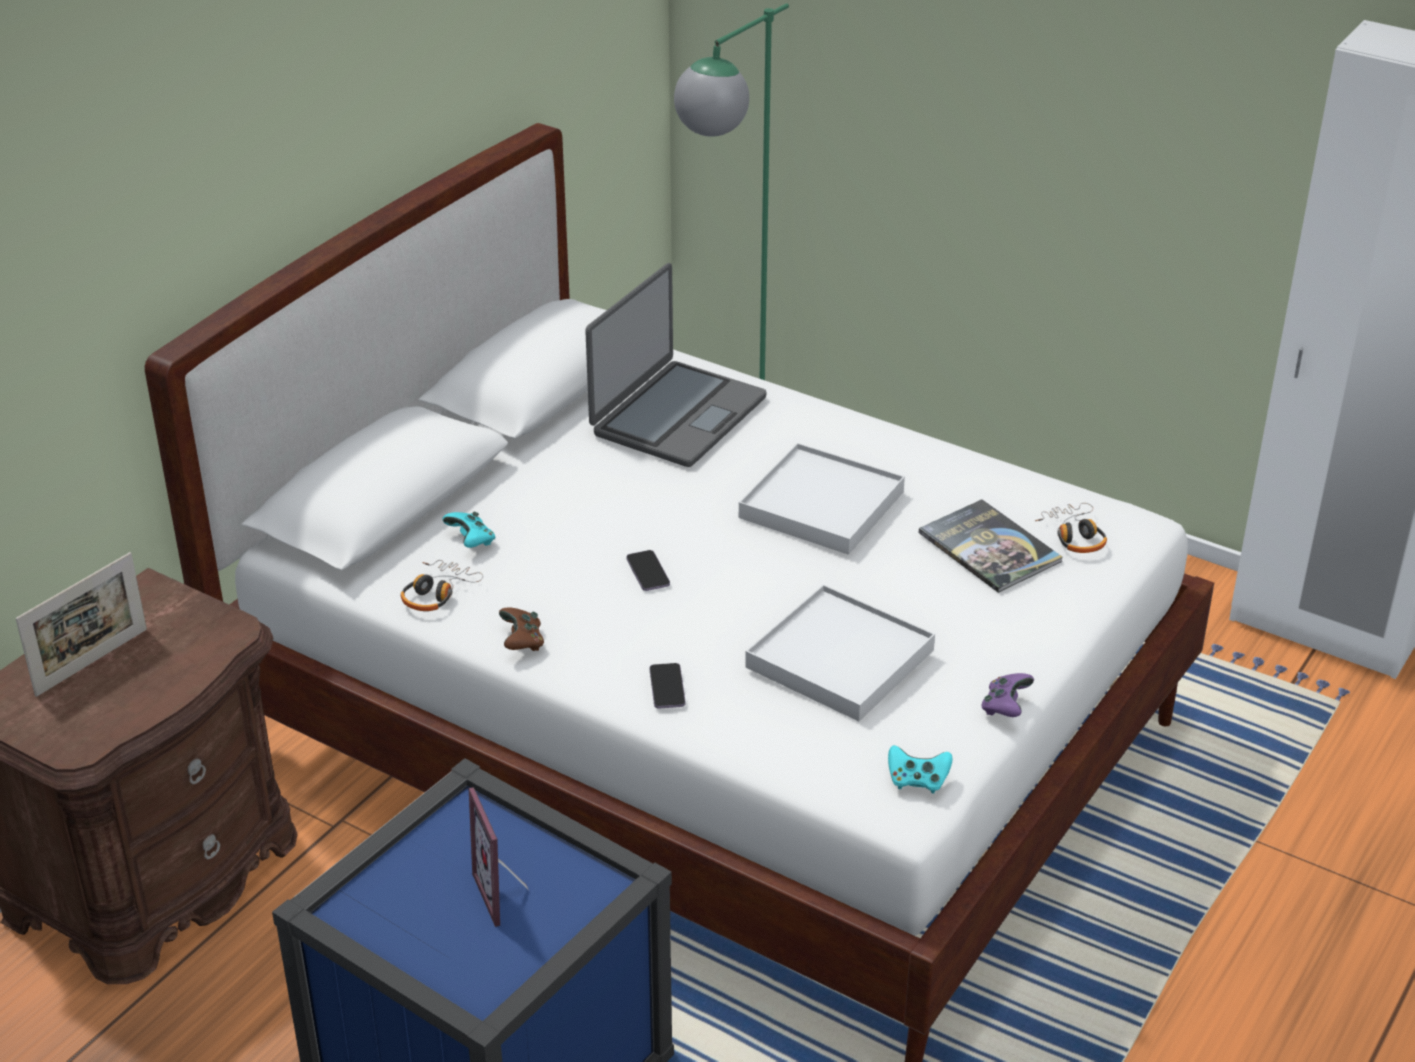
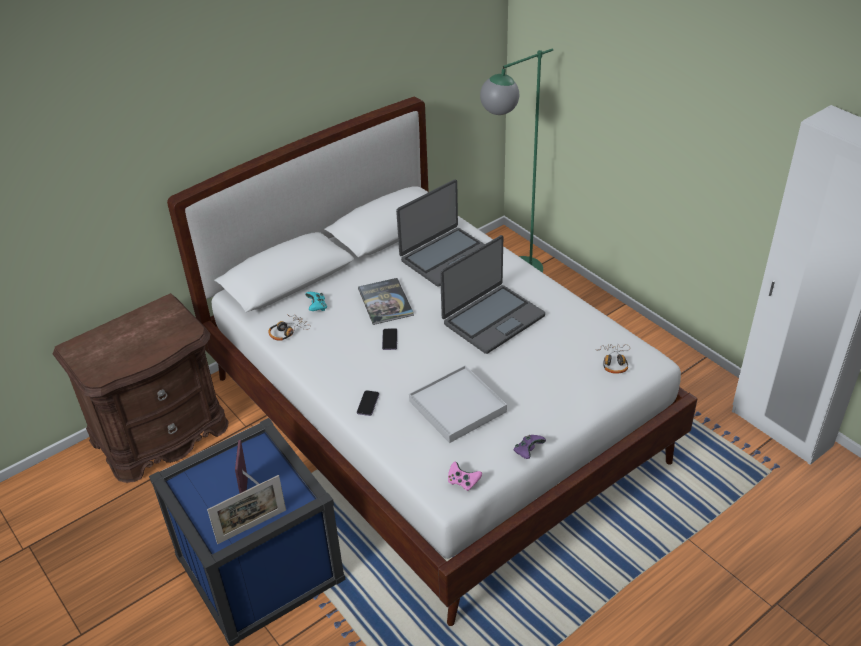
camera: 20 degrees right, 5 degrees up
picture frame [16,552,147,697] -> picture frame moved to [207,475,286,544]
brown game controller [499,608,544,651] -> none
white tray [739,443,905,555] -> laptop [440,235,545,354]
turquoise game controller [888,745,952,794] -> pink game controller [448,461,482,491]
book [919,499,1062,593] -> book moved to [358,278,414,325]

